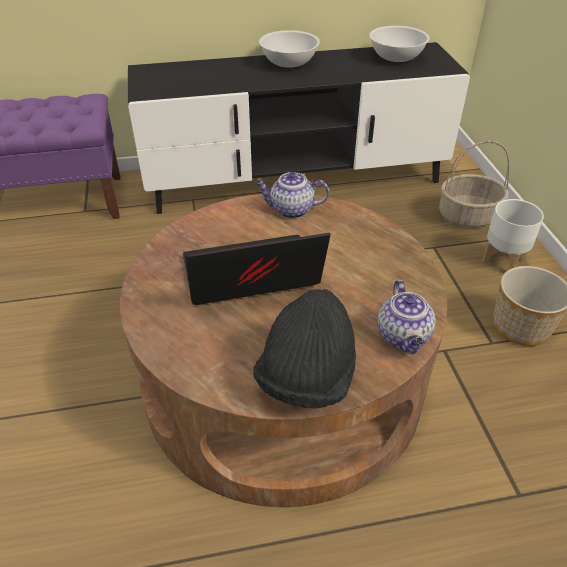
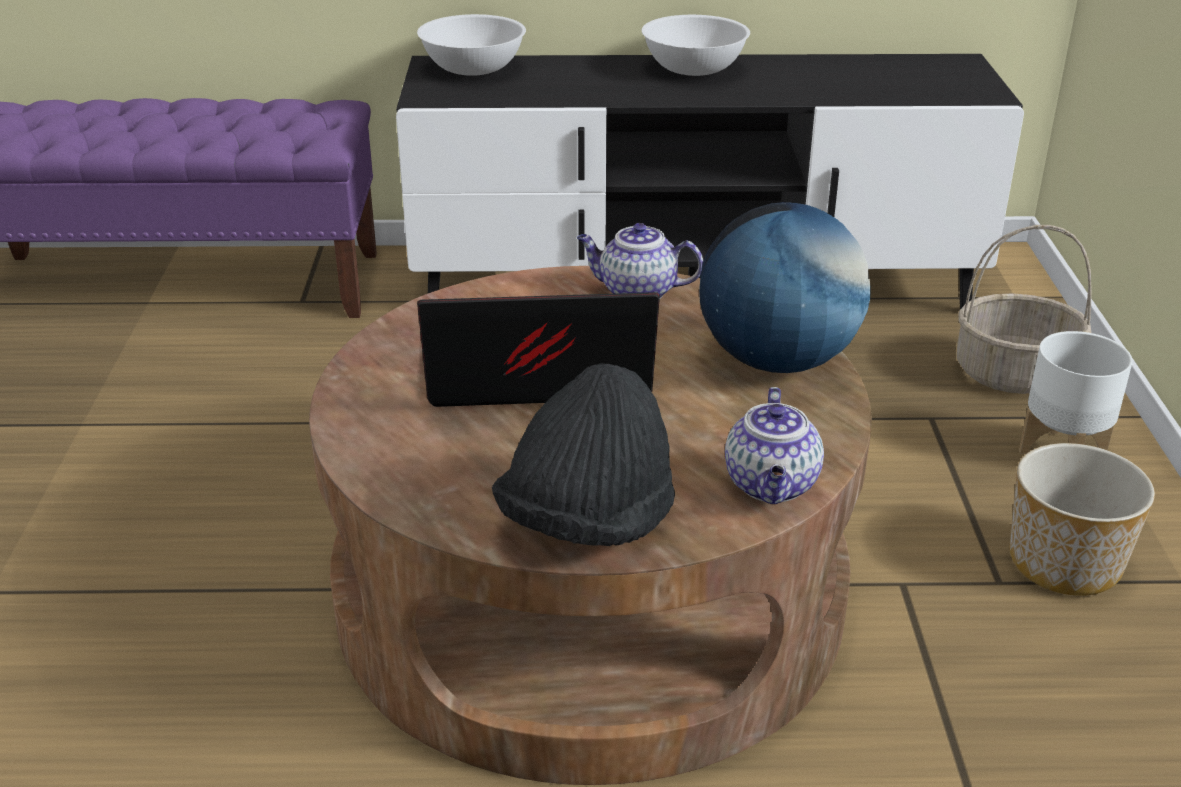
camera: 10 degrees right, 10 degrees down
white bowl [369,26,430,62] -> white bowl moved to [417,14,526,76]
none -> globe [699,202,871,373]

